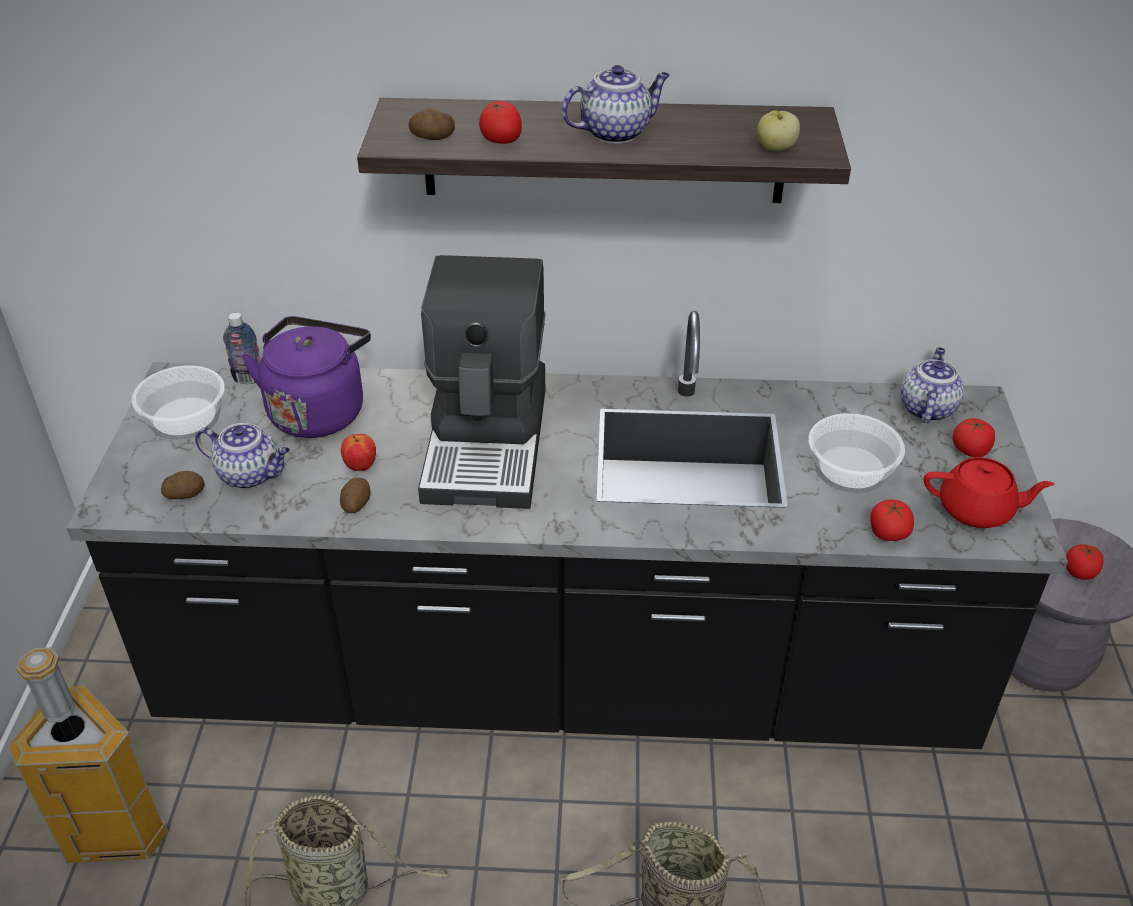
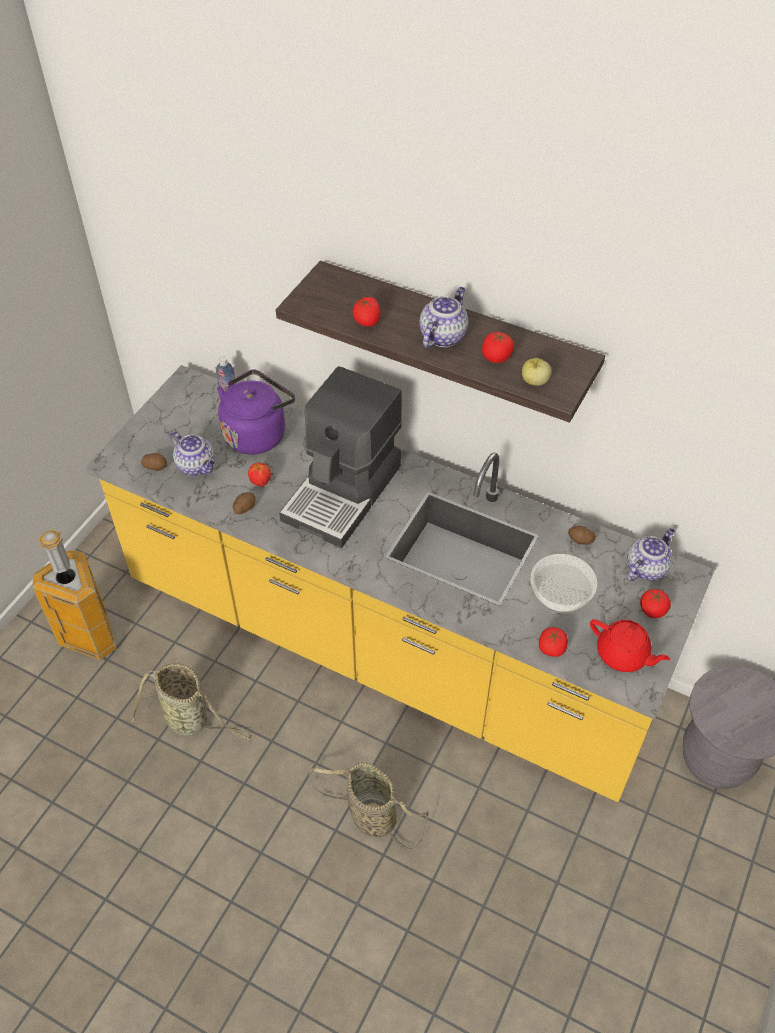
camera: 25 degrees right, 10 degrees up
black counter [66,311,1068,749] -> yellow counter [85,365,715,802]
bowl [131,366,225,440] -> none
potato [408,109,455,140] -> potato moved to [568,526,596,545]
teapot [562,65,670,144] -> teapot turned 60 degrees counterclockwise [419,287,469,348]
tomato [1066,544,1103,580] -> tomato moved to [482,332,514,363]

